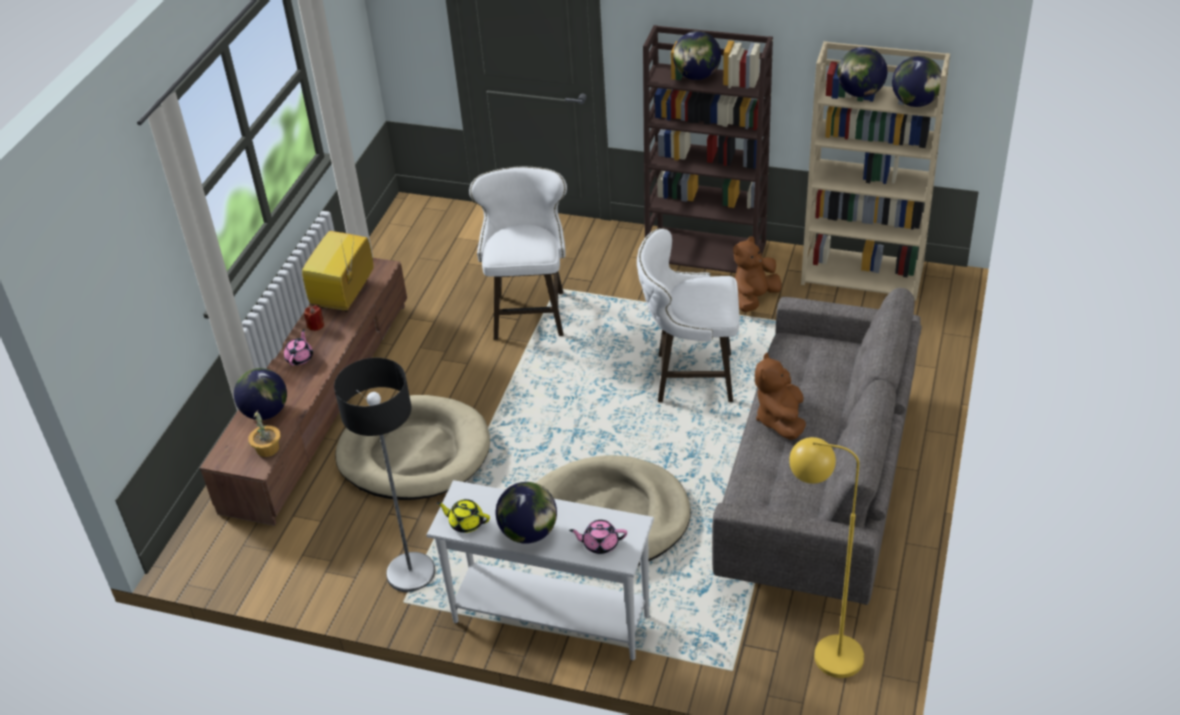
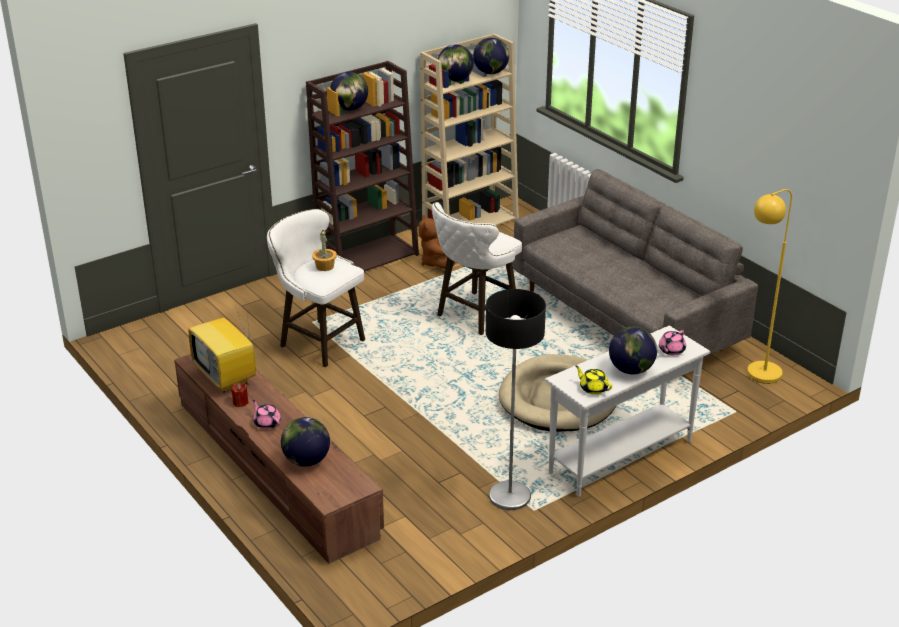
camera: 55 degrees left, 10 degrees down
potted plant [248,411,281,457] -> potted plant moved to [312,230,337,271]
beige dog bed [335,395,490,500] -> none
yellow teapot [437,499,490,533] -> yellow teapot turned 75 degrees clockwise [575,366,612,395]
brown plush toy [755,353,806,440] -> none

